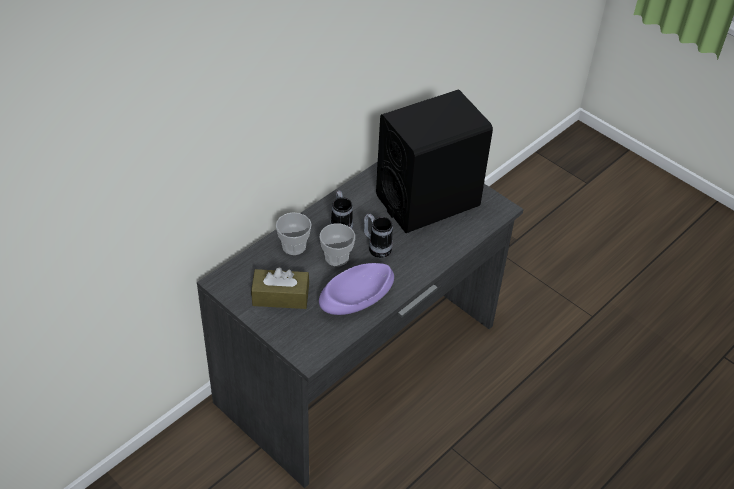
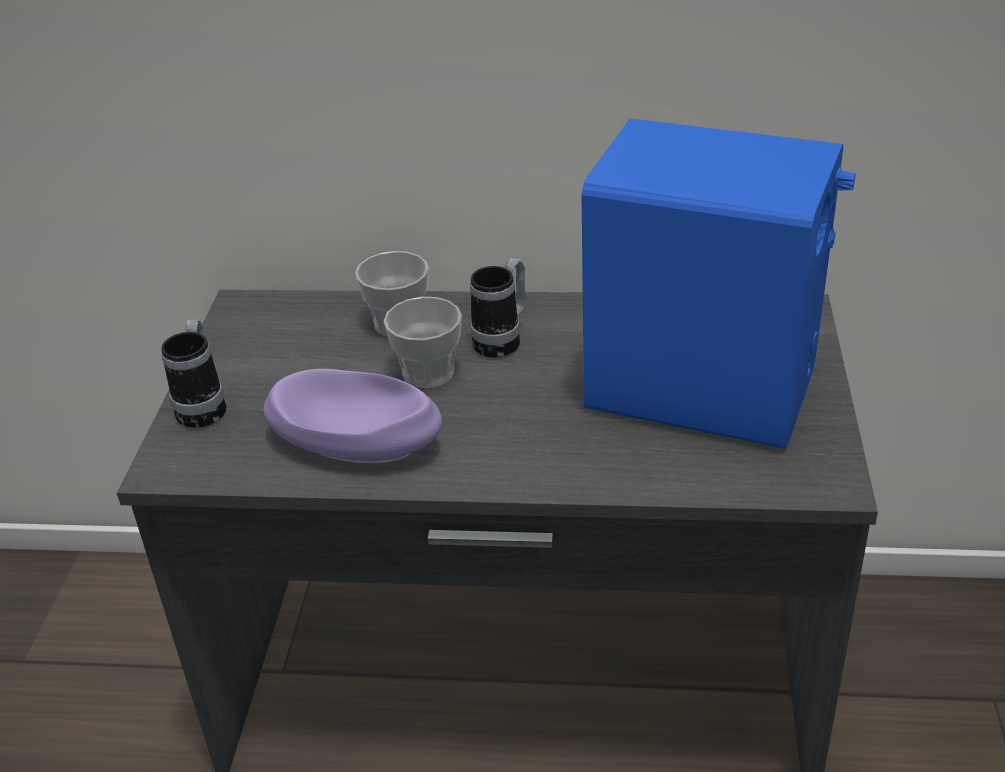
camera: 55 degrees right, 10 degrees down
brown tissue box [251,267,309,309] -> none
mug [364,214,393,258] -> mug moved to [161,319,226,428]
black speaker [376,89,493,233] -> blue speaker [582,118,856,449]

